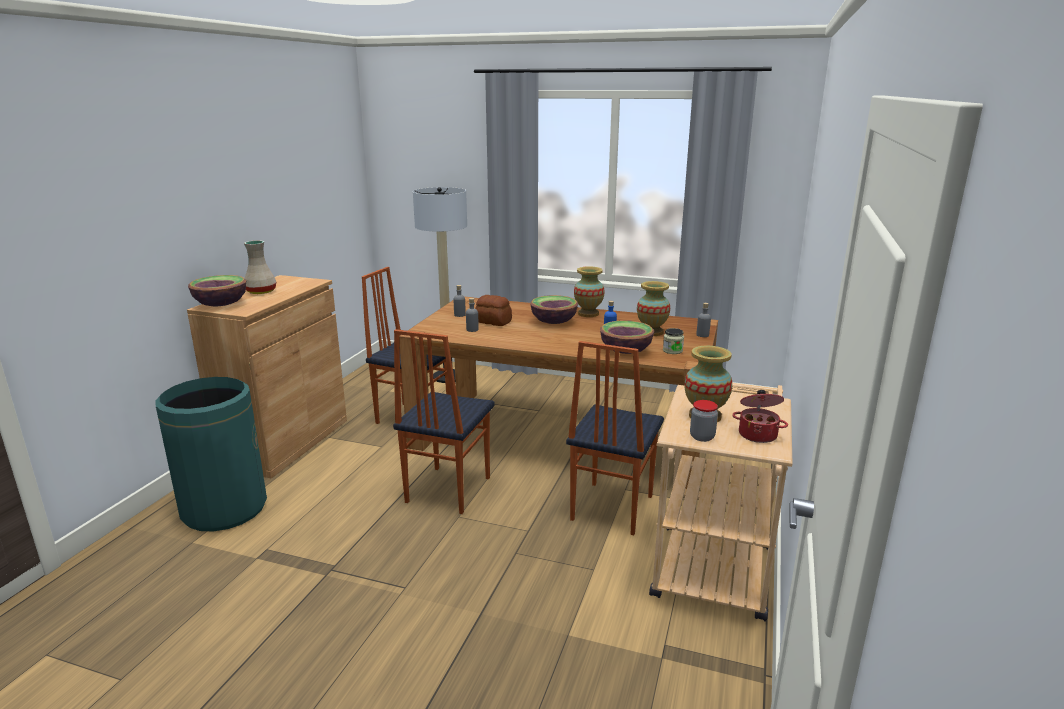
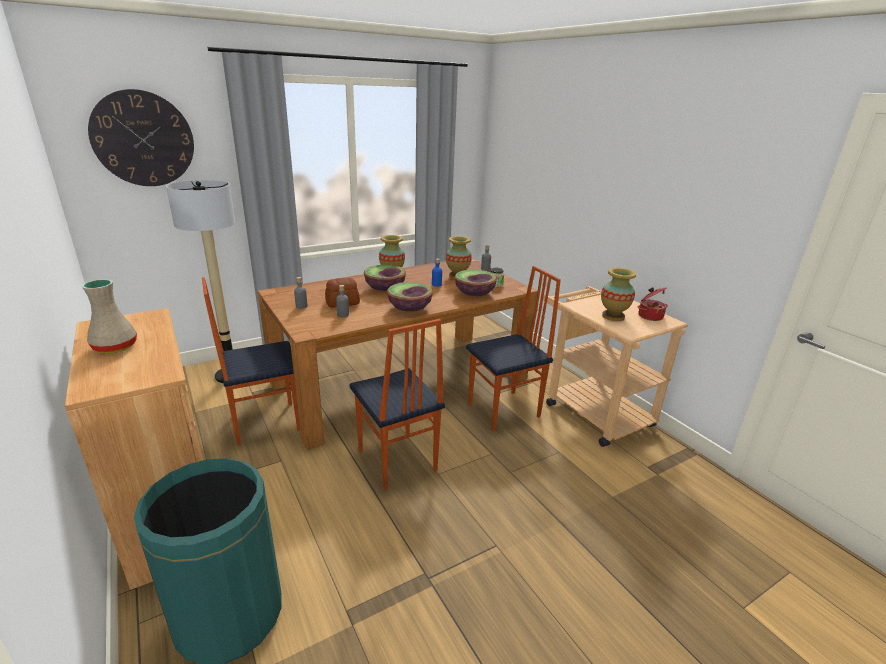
camera: 50 degrees left, 5 degrees up
bowl [188,275,246,306] -> bowl moved to [387,282,433,312]
chair [566,341,664,535] -> chair turned 90 degrees counterclockwise [466,266,561,431]
jar [690,400,718,442] -> none
none -> wall clock [88,89,194,186]

